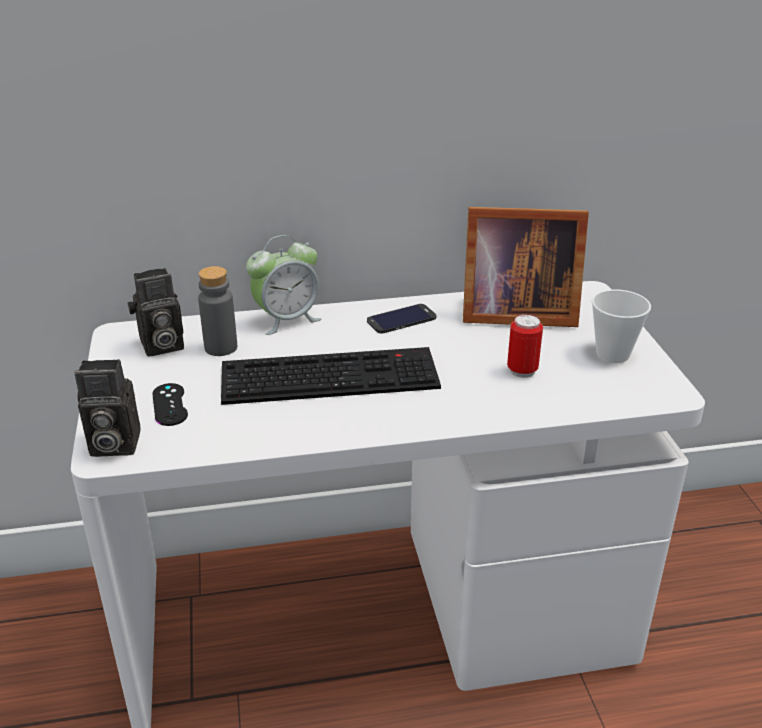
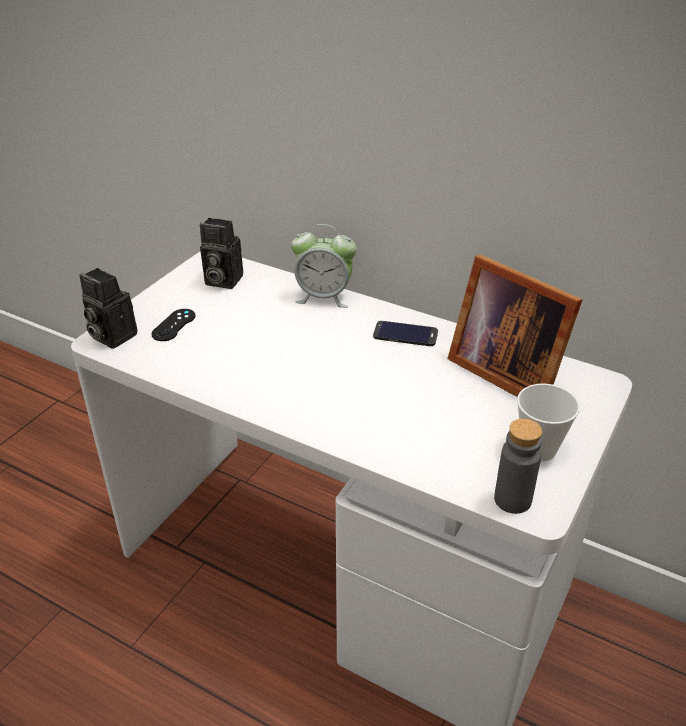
camera: 40 degrees right, 5 degrees up
grey bottle [198,266,237,356] -> grey bottle moved to [494,419,542,514]
keyboard [221,347,441,405] -> none
can [507,314,543,378] -> none

